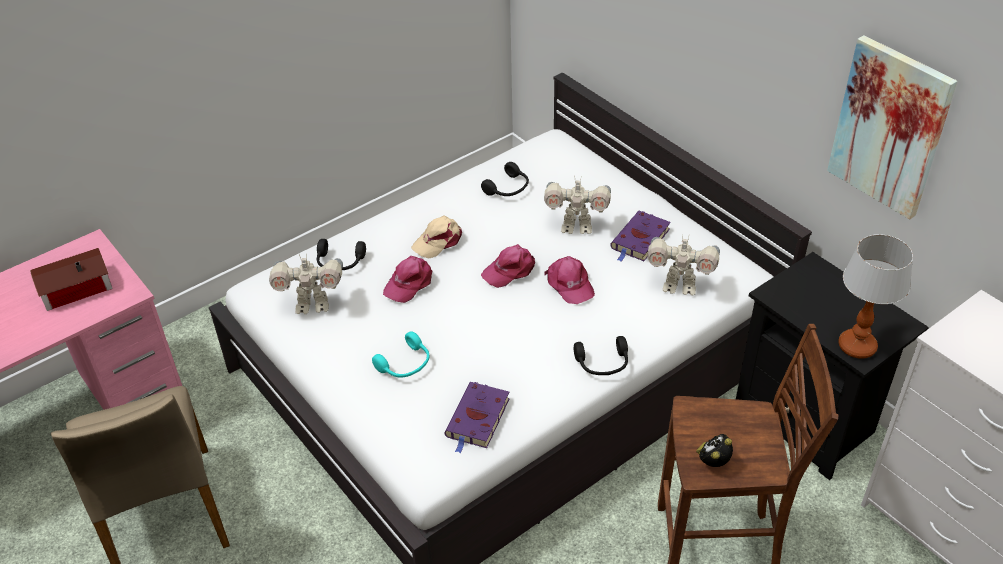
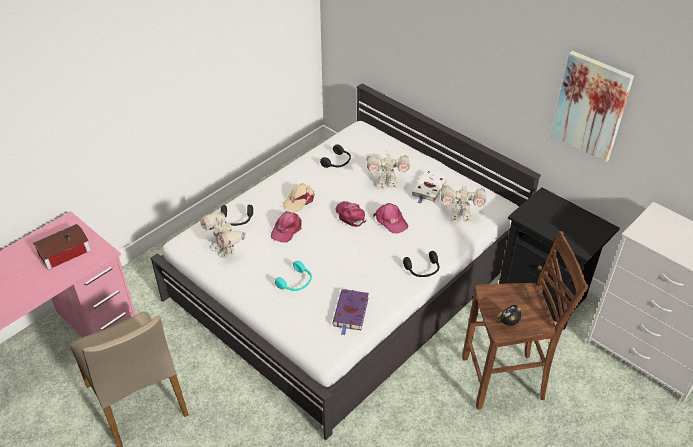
camera: 10 degrees left, 0 degrees up
toy robot [269,253,343,314] -> toy robot turned 60 degrees clockwise [200,212,245,258]
pink cap [481,244,535,288] -> pink cap turned 105 degrees clockwise [336,201,367,227]
purple book [610,211,671,262] -> white book [412,170,447,204]
table lamp [838,234,913,359] -> none

